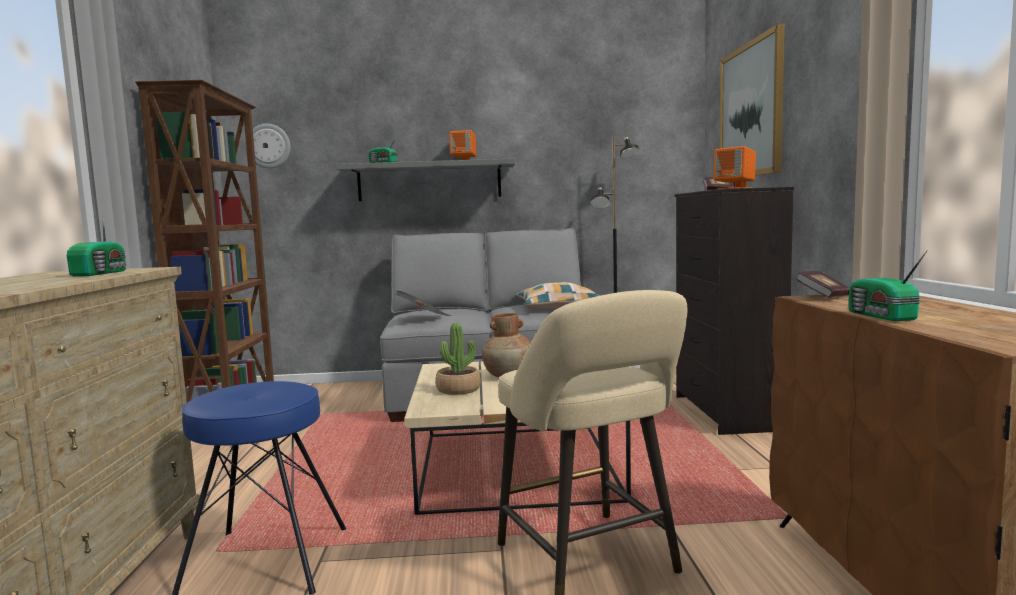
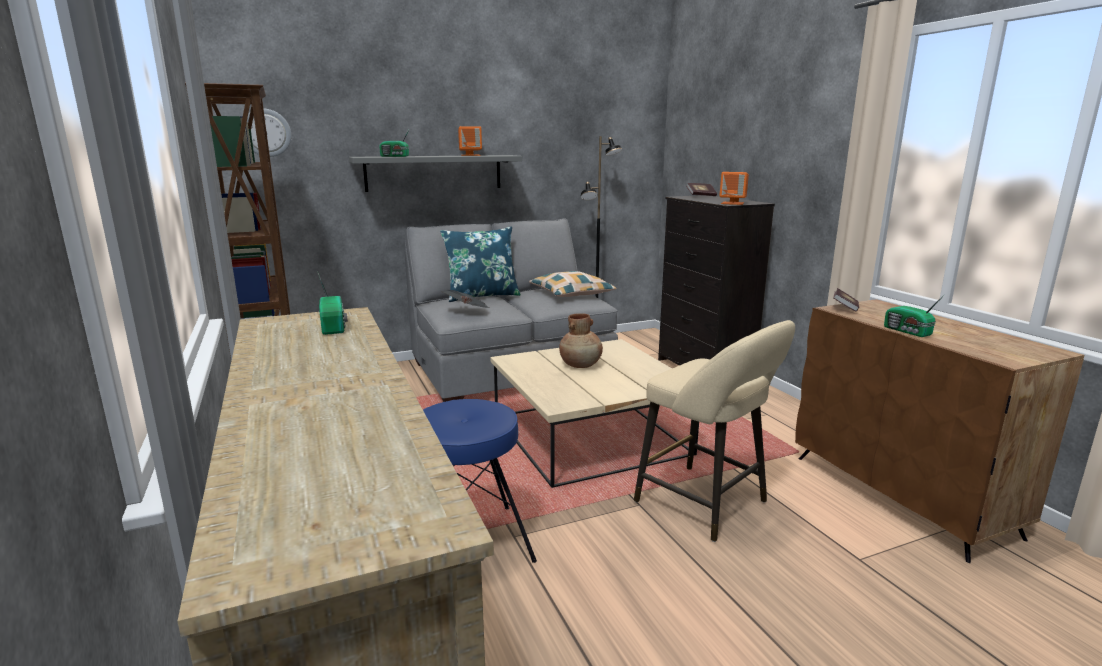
camera: 20 degrees left, 10 degrees up
potted plant [435,323,481,395] -> none
picture [720,24,785,176] -> none
none -> blue pillow [440,227,521,302]

